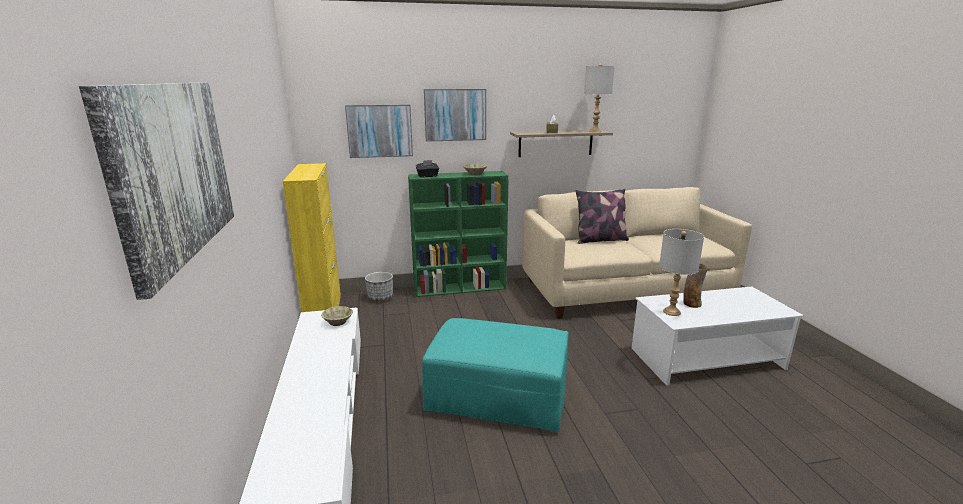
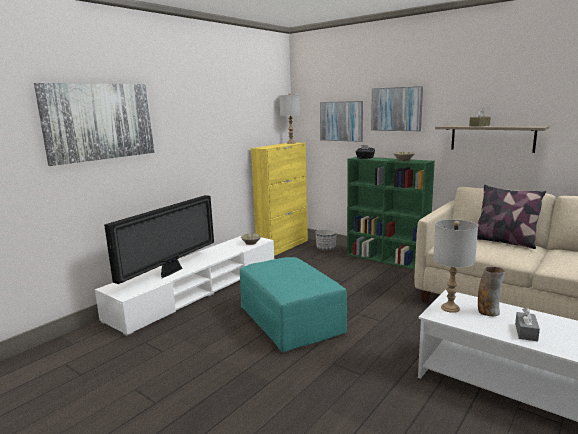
camera: 50 degrees right, 5 degrees down
grey table lamp [584,64,615,132] -> grey table lamp moved to [279,93,301,144]
none -> television [104,195,214,284]
none -> grey tissue box [515,307,540,342]

